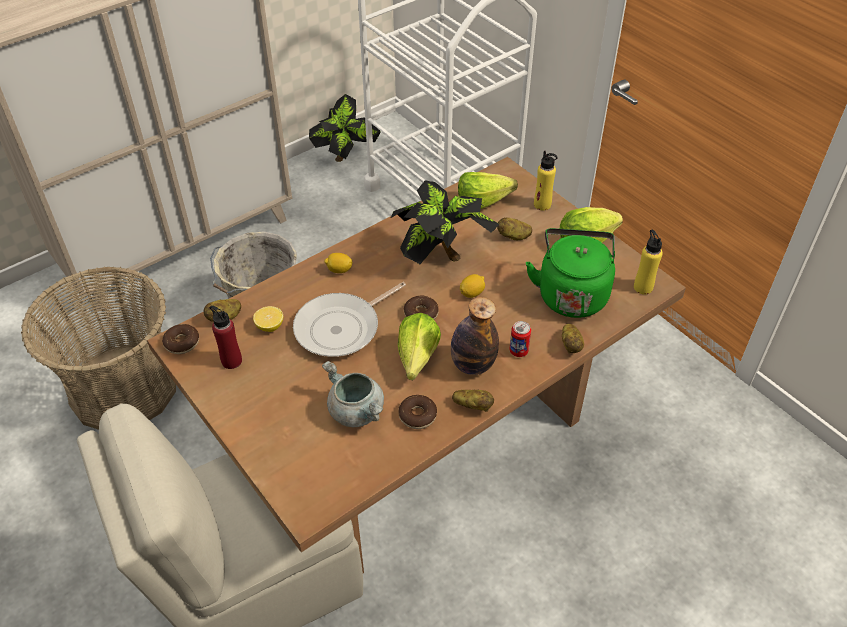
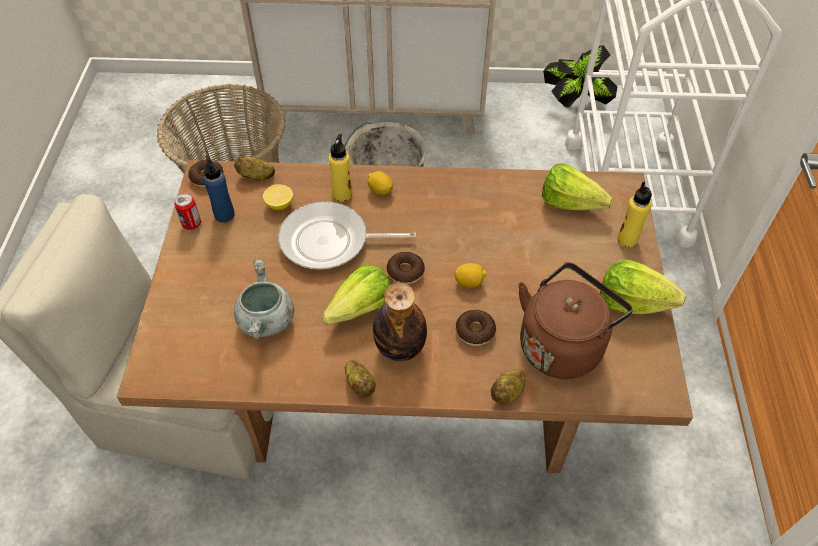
camera: 40 degrees right, 5 degrees up
red bottle [209,305,242,369] -> blue bottle [204,155,235,222]
potted plant [391,181,500,264] -> none
donut [399,395,437,429] -> donut moved to [456,310,496,346]
potato [497,218,532,240] -> none
can [509,321,531,357] -> can moved to [174,193,201,230]
green kettle [526,228,615,318] -> brown kettle [518,262,633,379]
yellow bottle [634,230,663,295] -> yellow bottle moved to [329,134,352,202]

